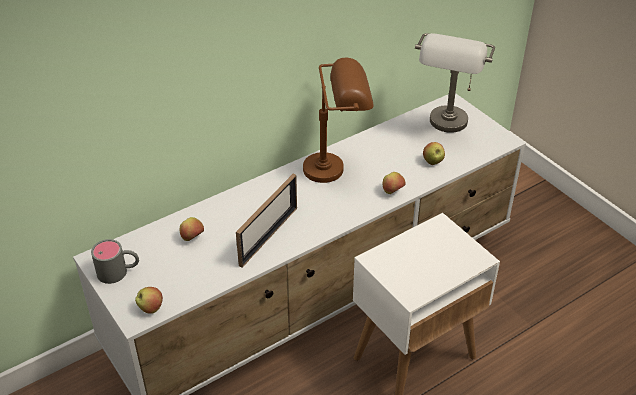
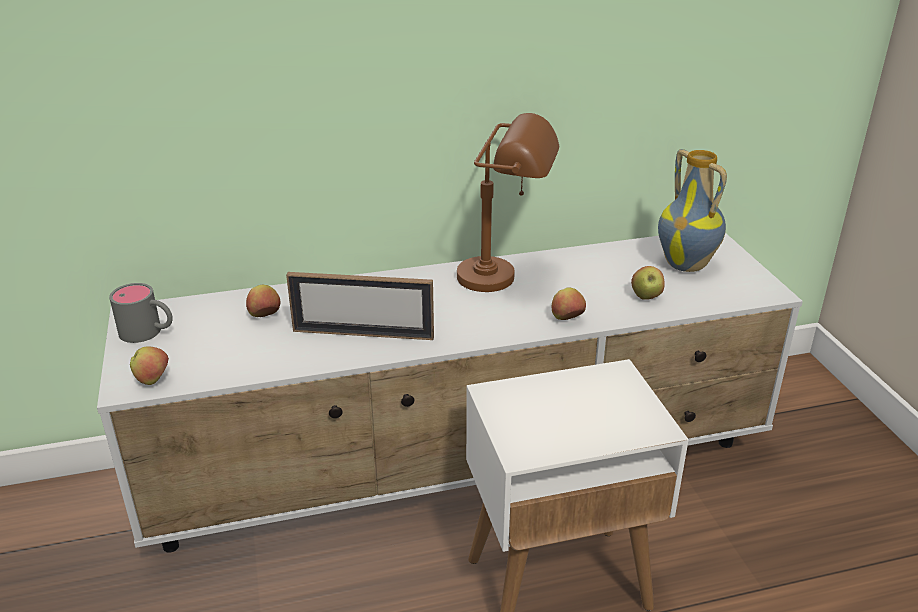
camera: 20 degrees right, 10 degrees down
picture frame [236,174,297,267] -> picture frame turned 45 degrees clockwise [286,272,434,340]
grey table lamp [415,33,495,133] -> vase [658,149,727,272]

